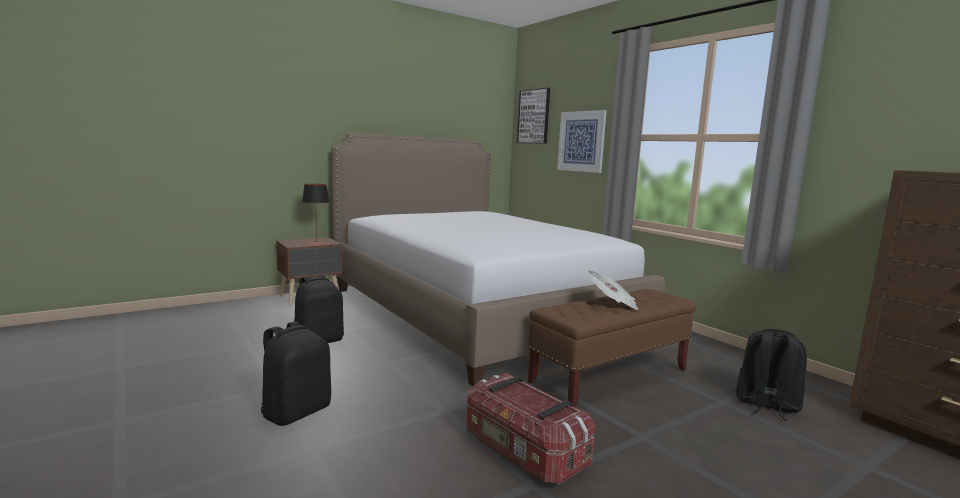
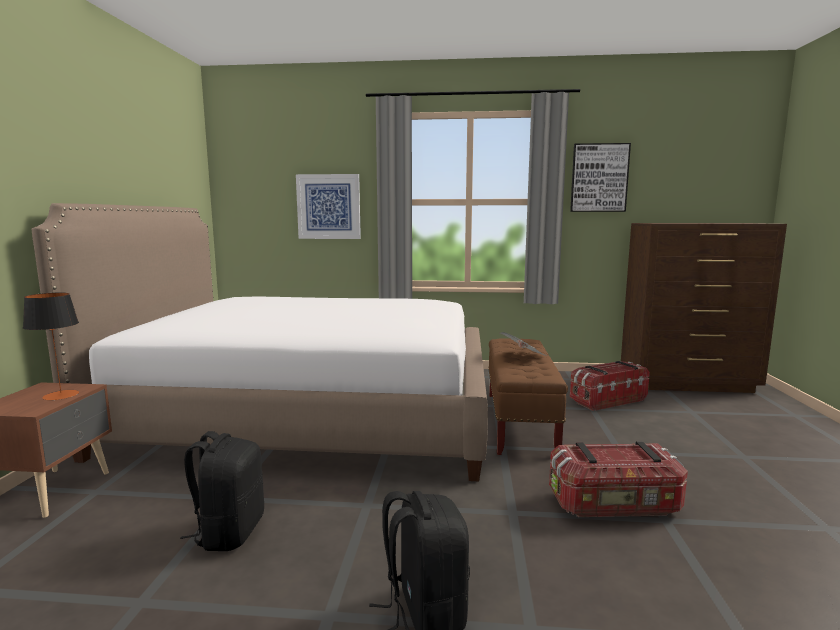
camera: 50 degrees left, 0 degrees up
picture [517,88,550,144] -> picture moved to [570,143,631,212]
black backpack [735,329,807,421] -> storage box [570,361,650,411]

